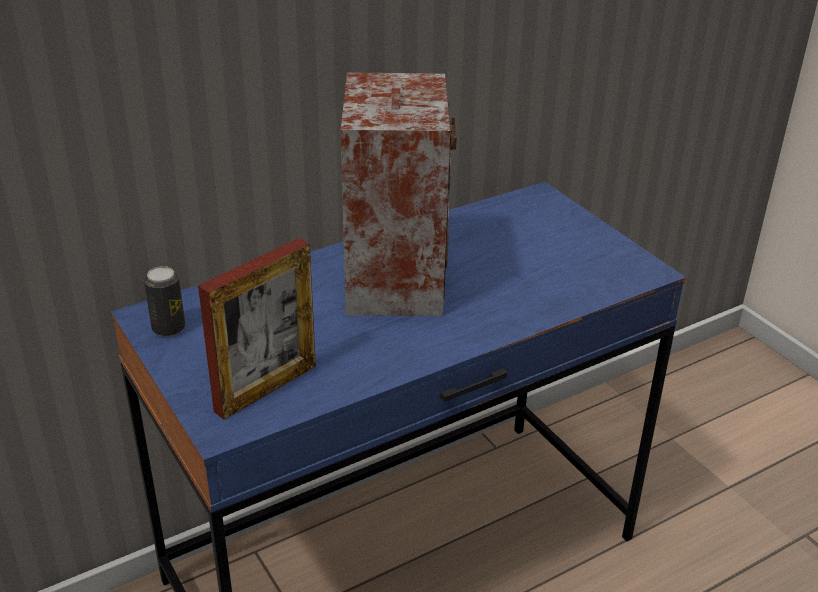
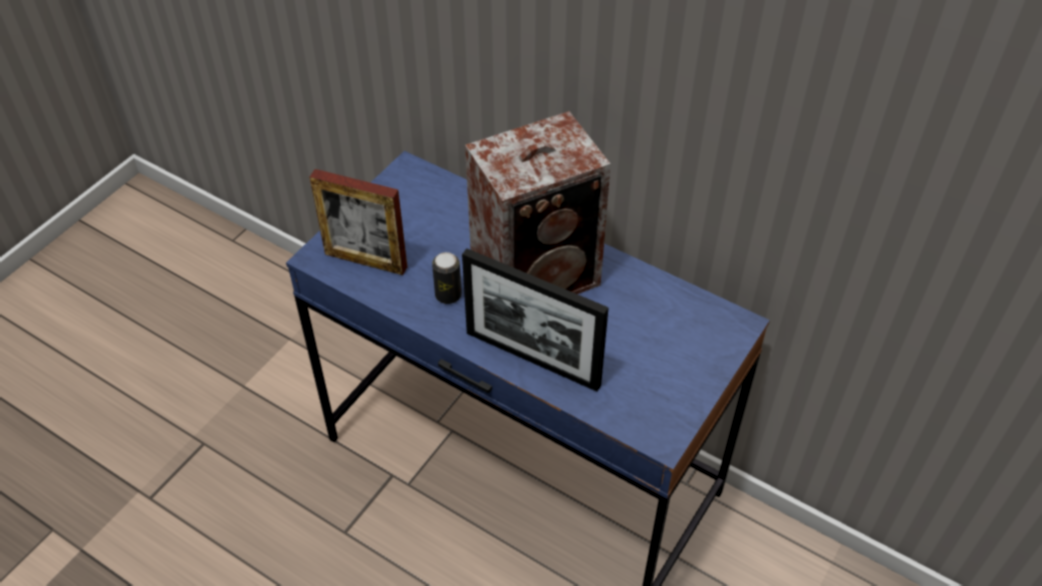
camera: 65 degrees right, 15 degrees up
can [144,266,185,337] -> can moved to [432,252,462,304]
none -> picture frame [462,248,609,392]

